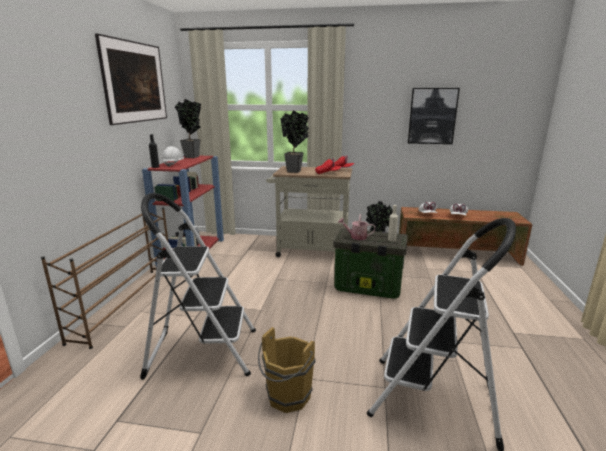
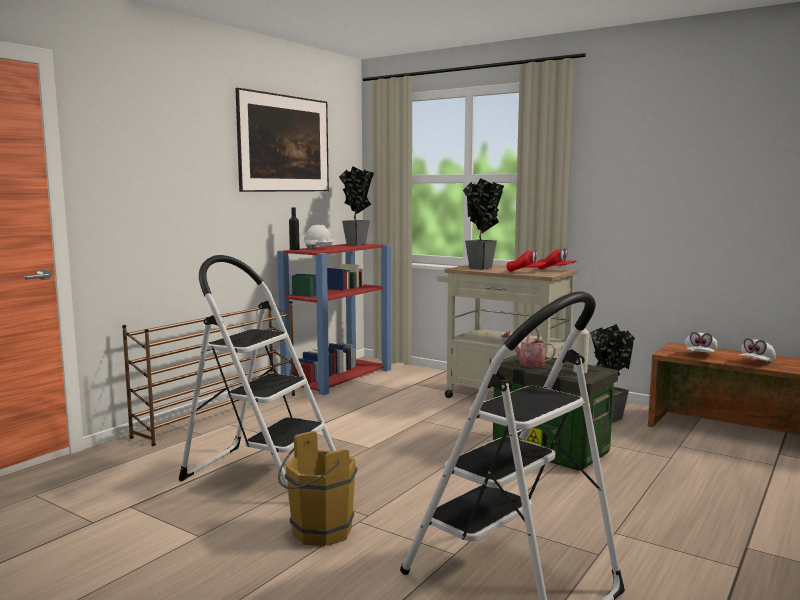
camera: 25 degrees right, 10 degrees down
picture [408,88,460,144] -> none

